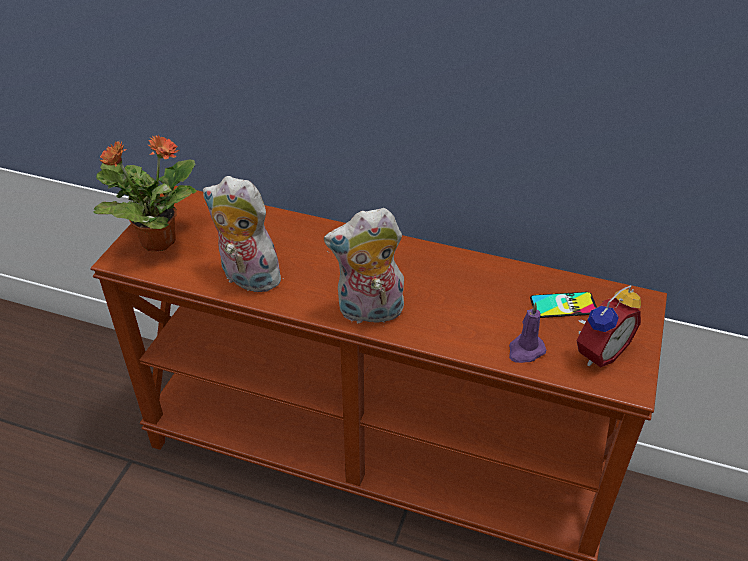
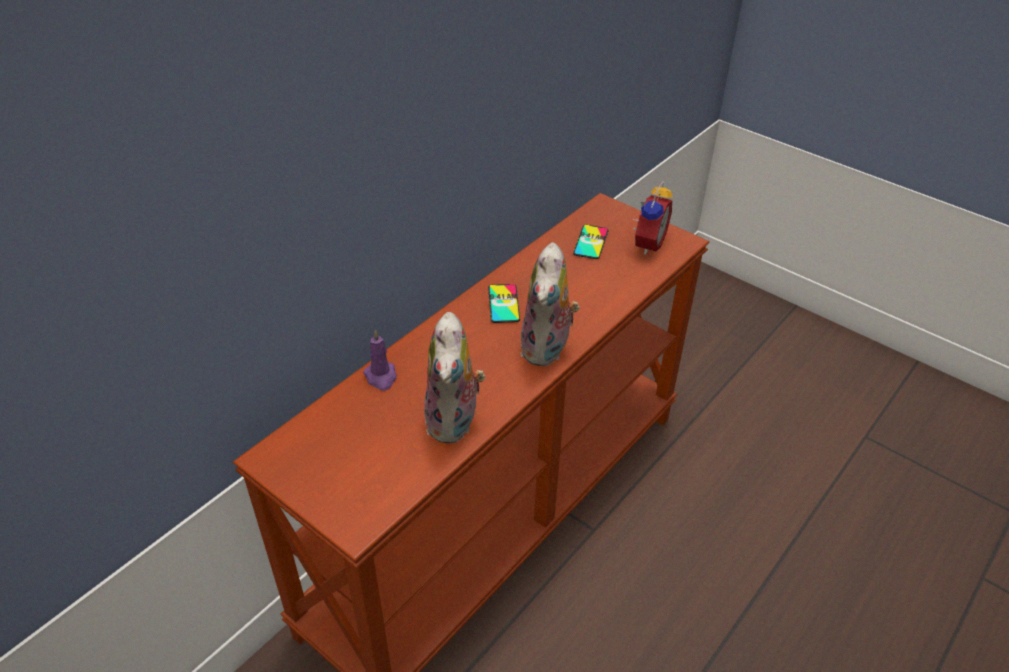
camera: 70 degrees left, 0 degrees up
potted plant [93,134,197,252] -> none
plush toy [203,176,286,292] -> plush toy turned 45 degrees counterclockwise [424,312,485,443]
purple candle [509,303,546,363] -> purple candle moved to [363,329,397,390]
alarm clock [577,285,641,368] -> alarm clock turned 45 degrees clockwise [632,181,673,255]
none -> phone [488,284,520,323]

